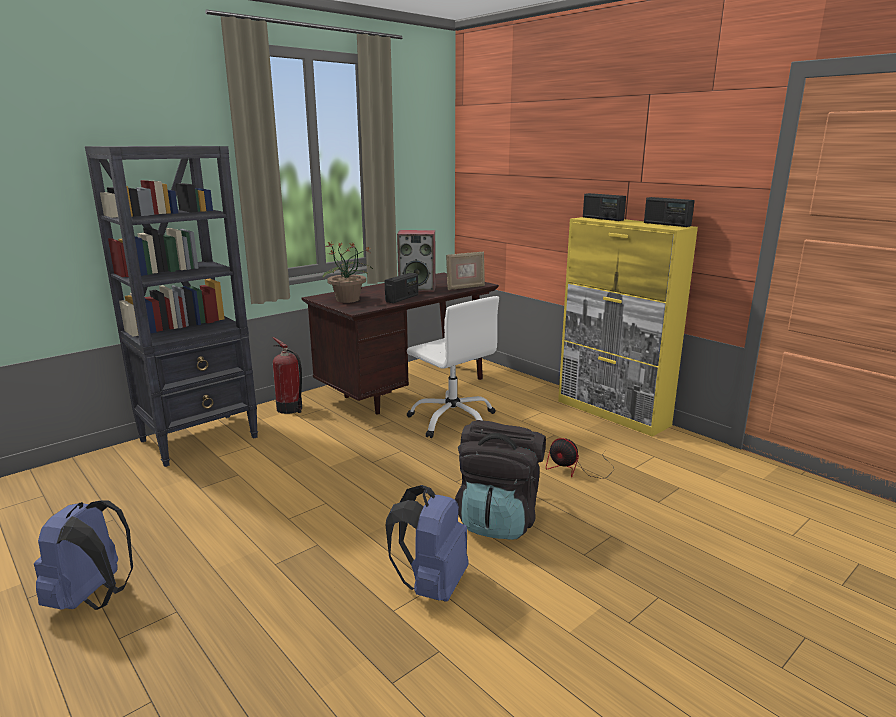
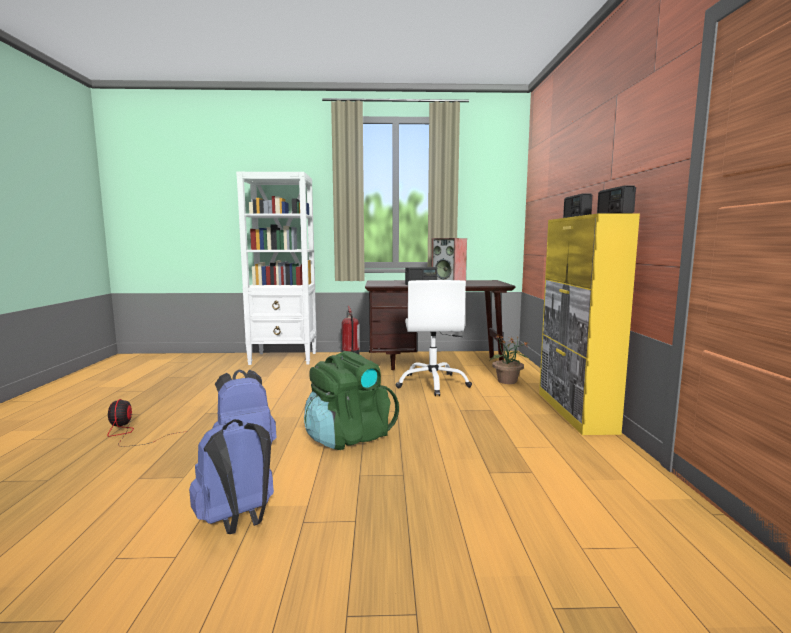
camera: 40 degrees right, 10 degrees down
blue backpack [34,500,133,610] -> blue backpack moved to [189,419,274,534]
black bookcase [85,146,258,467] -> white bookcase [236,171,317,365]
potted plant [323,242,373,303] -> potted plant moved to [490,334,530,384]
picture frame [446,251,485,290] -> none
black backpack [455,420,546,540] -> green backpack [304,351,399,450]
fan [546,438,614,479] -> fan moved to [107,399,180,447]

